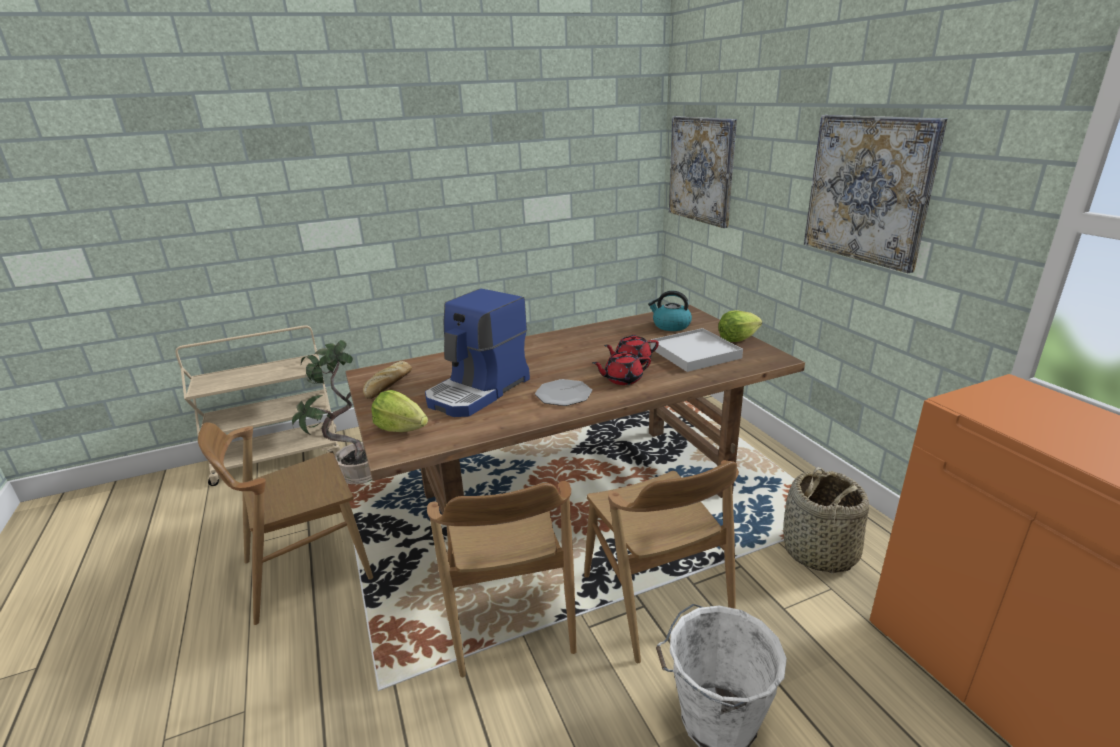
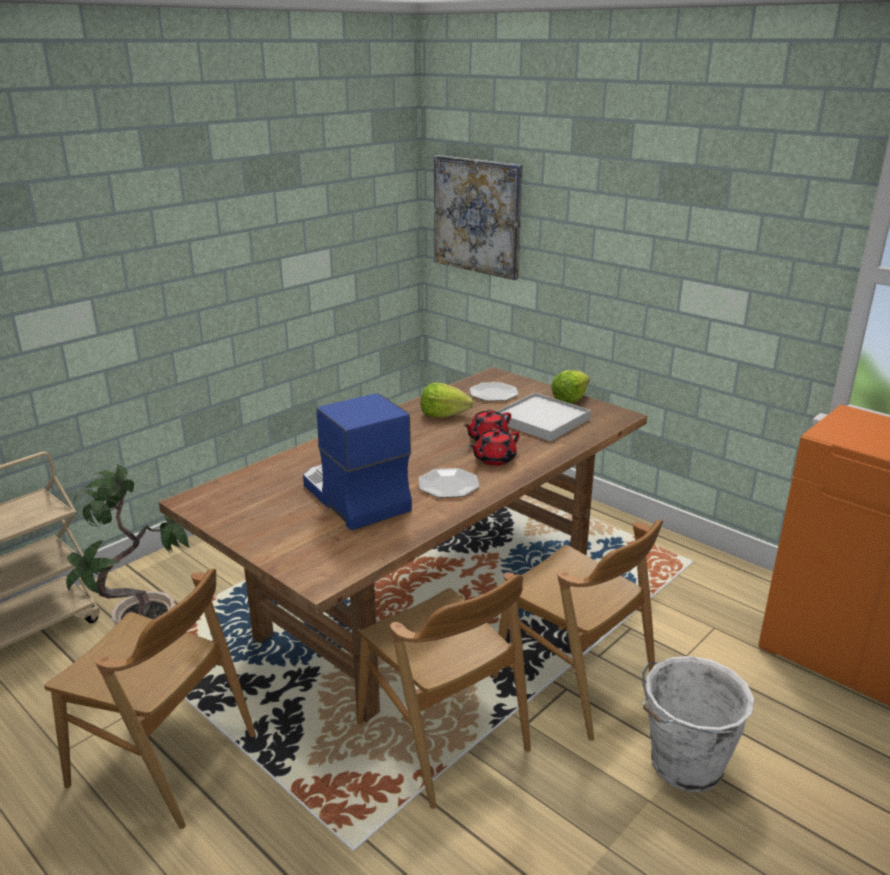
camera: 25 degrees left, 0 degrees up
brown chair [198,422,373,625] -> brown chair turned 105 degrees counterclockwise [44,568,256,829]
bread [363,361,412,399] -> none
lettuce [371,390,428,432] -> lettuce moved to [421,383,474,418]
coffee machine [425,289,530,417] -> coffee machine turned 135 degrees clockwise [303,393,412,530]
kettle [648,291,692,331] -> plate [470,382,518,401]
basket [783,467,869,574] -> none
picture [804,115,948,273] -> none

